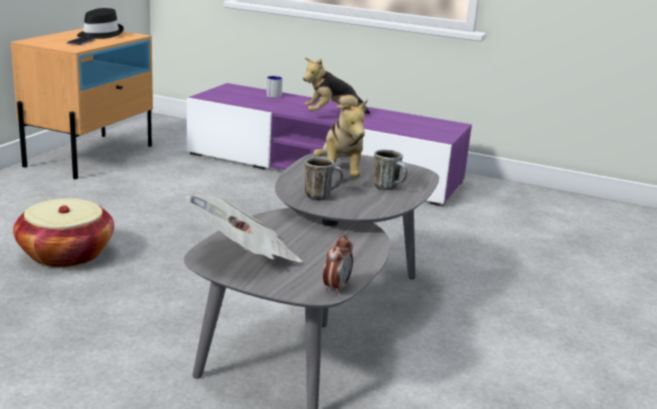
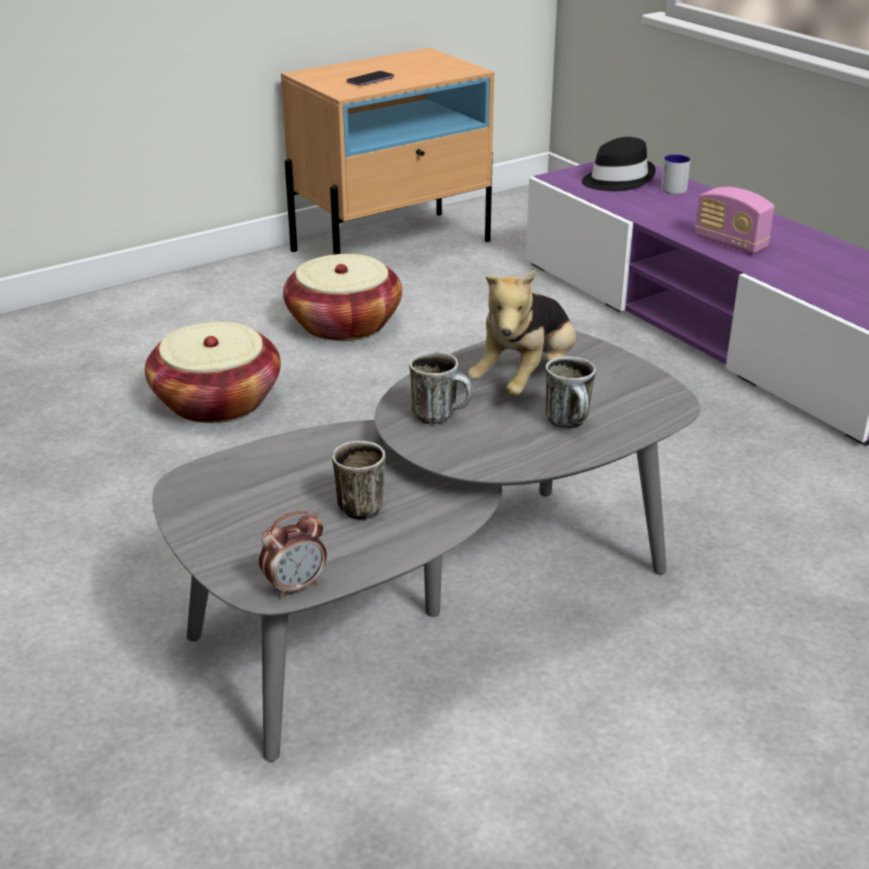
camera: 35 degrees right, 10 degrees up
black hat [77,8,124,39] -> black hat moved to [582,137,656,191]
newspaper [185,194,303,262] -> none
plush toy [303,57,370,114] -> radio [695,187,774,253]
none -> basket [283,254,402,341]
none -> mug [332,441,386,519]

